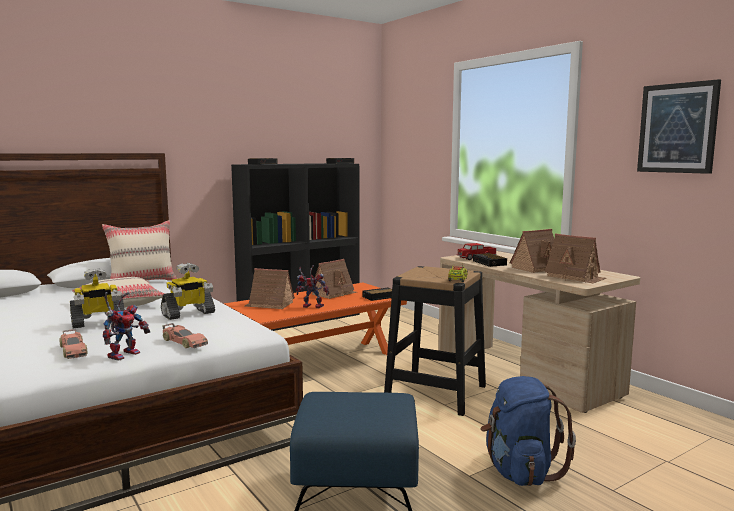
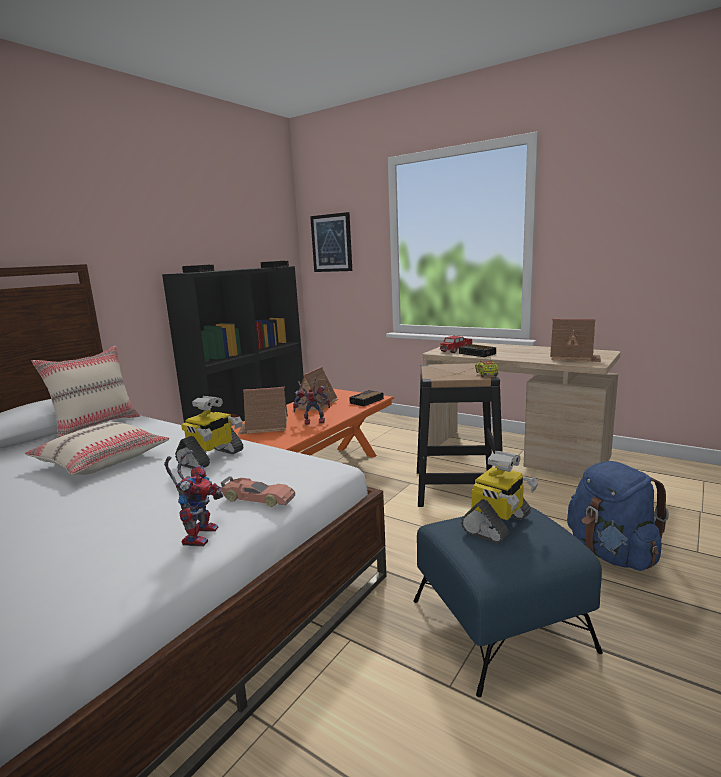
camera: 20 degrees left, 5 degrees up
toy car [59,329,87,359] -> none
toy robot [70,268,125,328] -> toy robot moved to [461,451,539,544]
toy house [510,229,554,273] -> none
picture [637,79,721,174] -> picture moved to [310,212,352,272]

